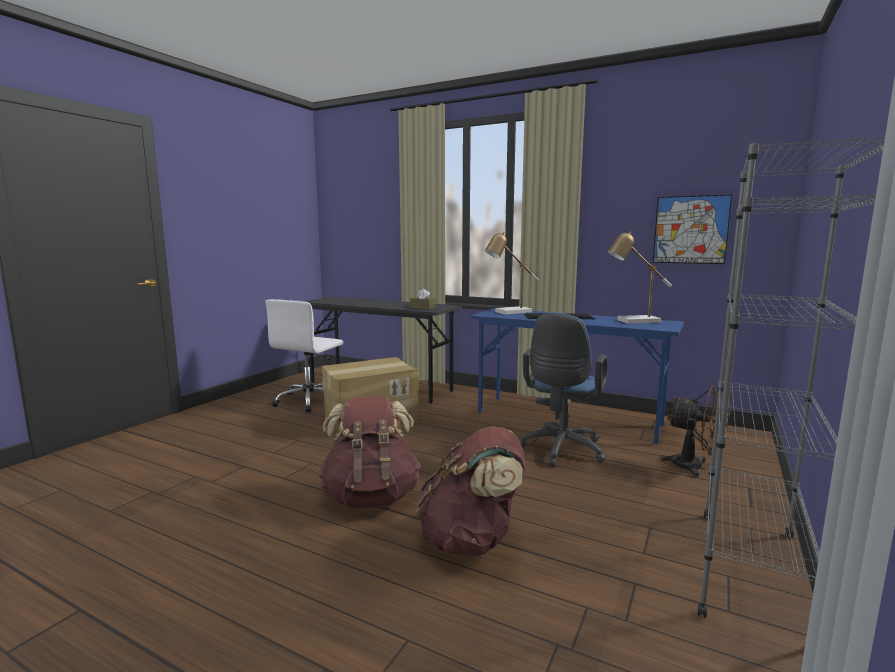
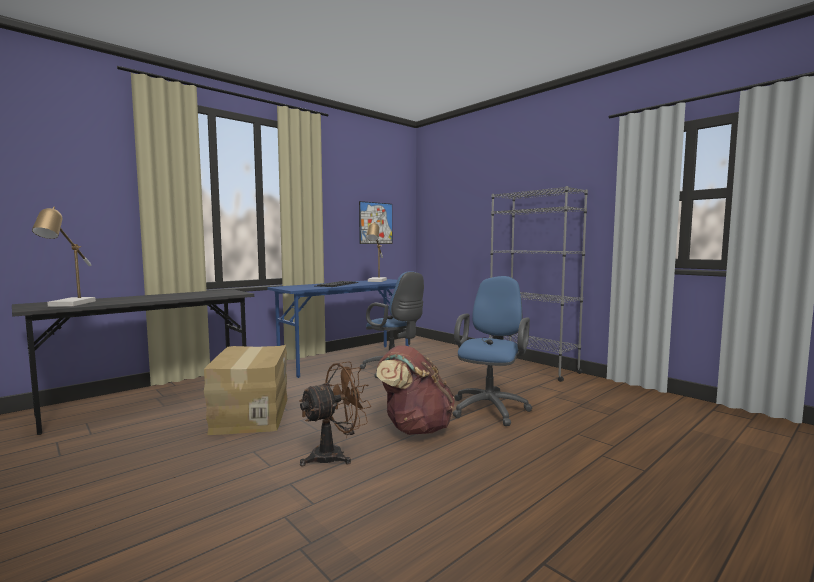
camera: 70 degrees left, 5 degrees down
white office chair [266,299,343,413] -> none
brown tissue box [410,289,436,310] -> none
brown backpack [417,427,526,556] -> blue office chair [452,276,532,426]
table lamp [485,231,538,315] -> table lamp moved to [32,207,96,307]
brown fan [660,386,731,478] -> brown fan moved to [299,361,371,466]

